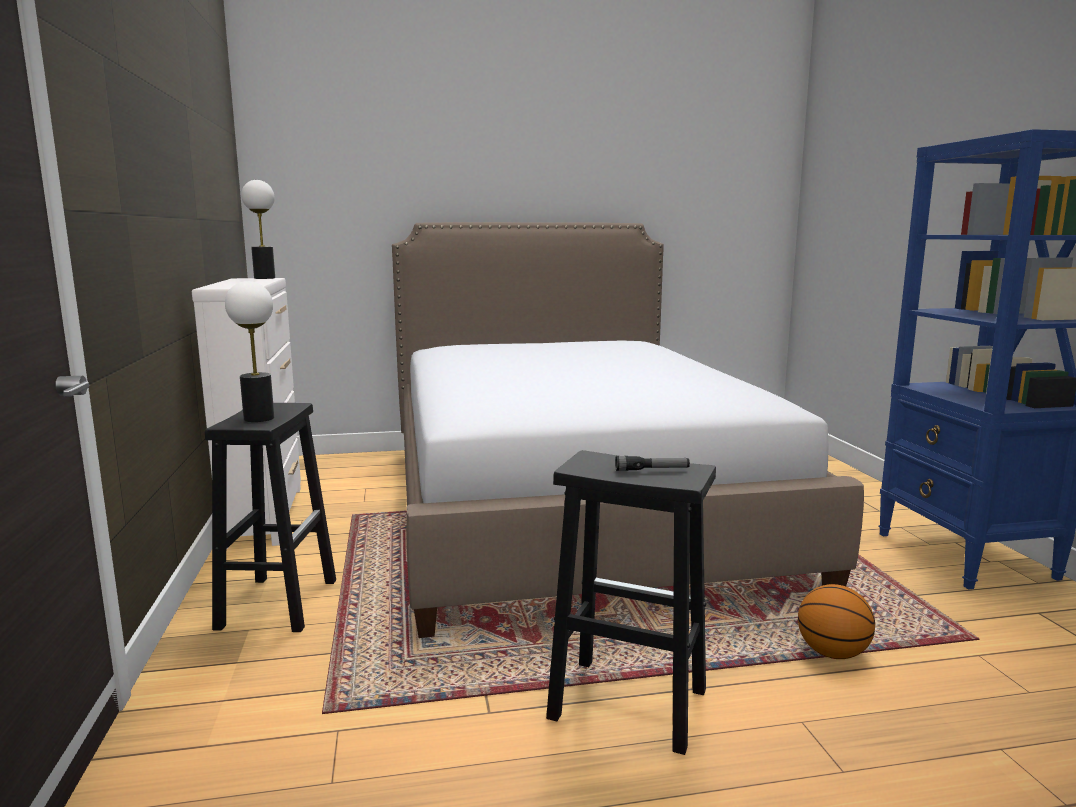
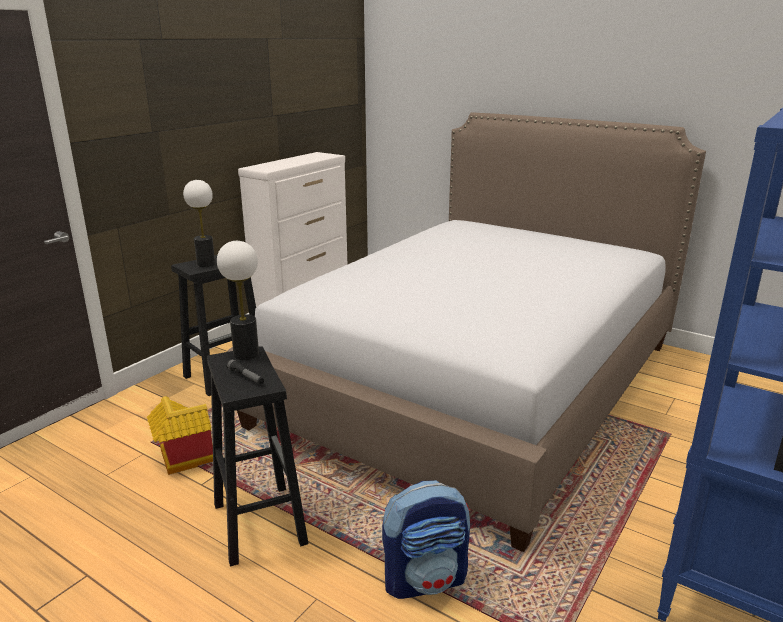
camera: 45 degrees right, 10 degrees up
table lamp [241,180,275,279] -> table lamp moved to [217,241,259,360]
basketball [798,584,875,659] -> backpack [382,480,470,599]
none -> toy house [147,396,213,475]

